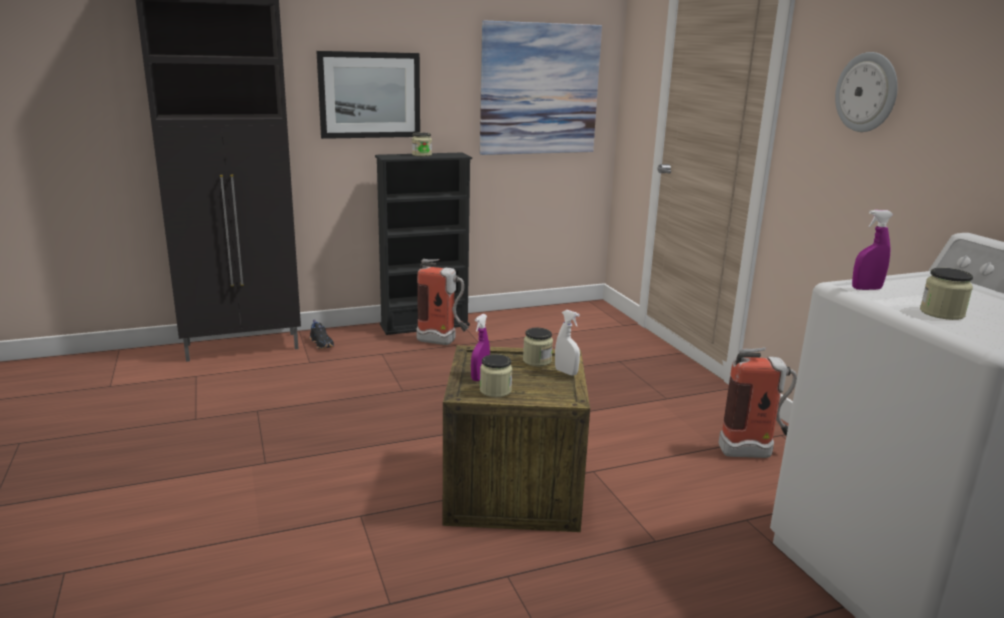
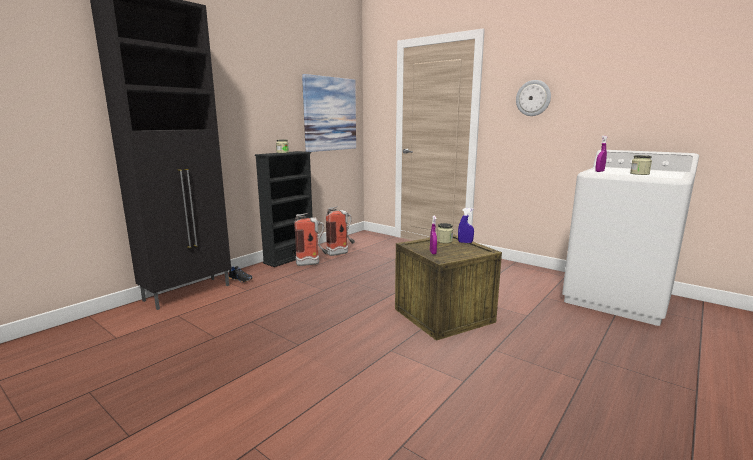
camera: 30 degrees left, 5 degrees down
picture [316,51,420,139] -> none
jar [480,354,513,397] -> none
white spray bottle [555,310,580,376] -> blue spray bottle [458,208,474,243]
fire extinguisher [719,347,797,458] -> fire extinguisher moved to [326,206,355,256]

